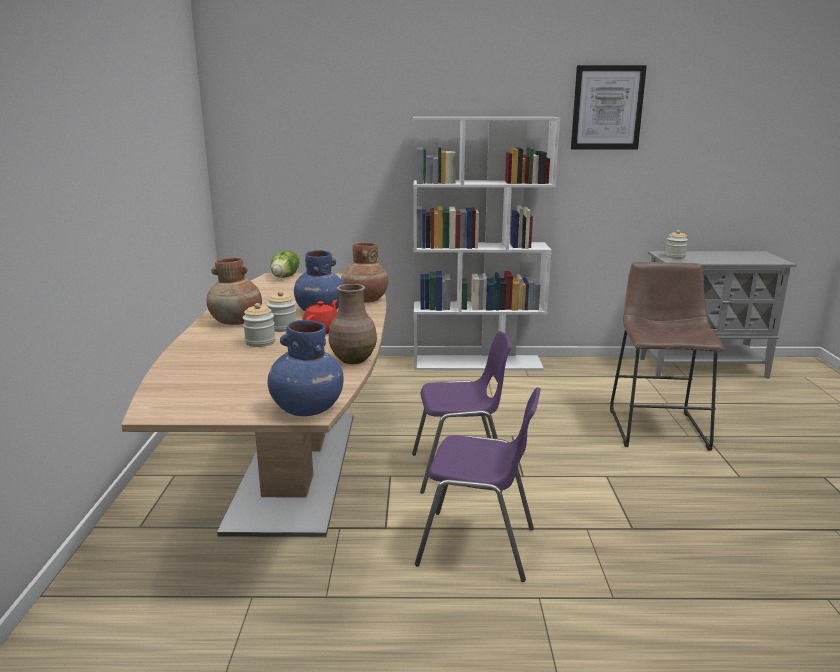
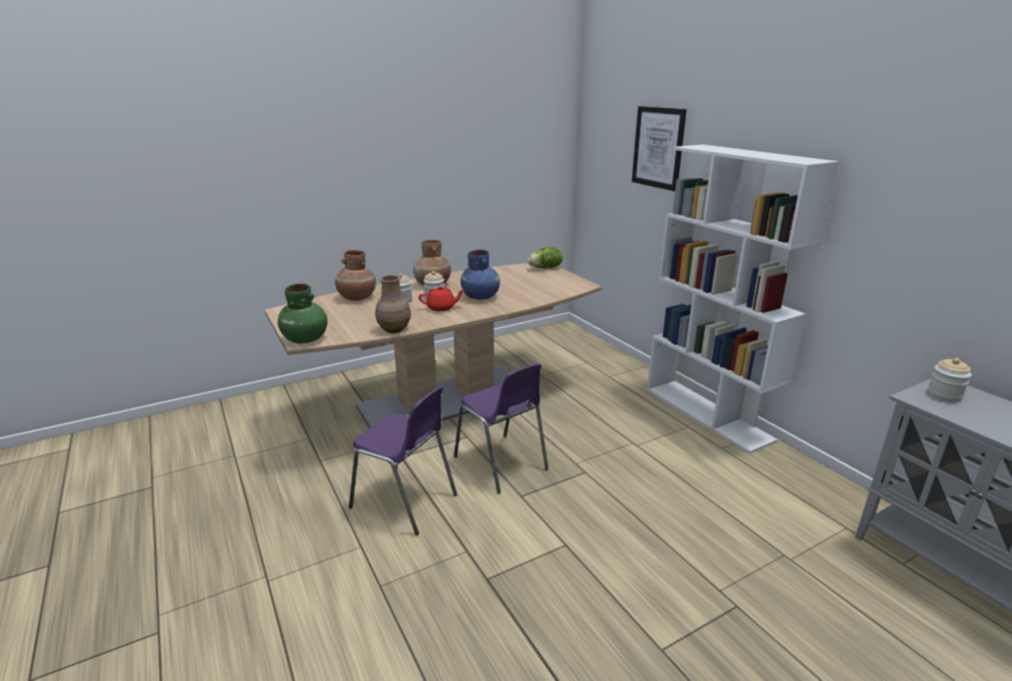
camera: 60 degrees right, 5 degrees up
blue vase [267,320,344,416] -> green vase [278,283,328,344]
brown vase [341,242,388,303] -> brown vase moved to [335,250,376,301]
purple chair [415,387,541,582] -> purple chair turned 45 degrees counterclockwise [349,386,457,535]
picture [571,65,647,150] -> picture moved to [632,106,687,191]
brown stool [610,262,724,451] -> none

